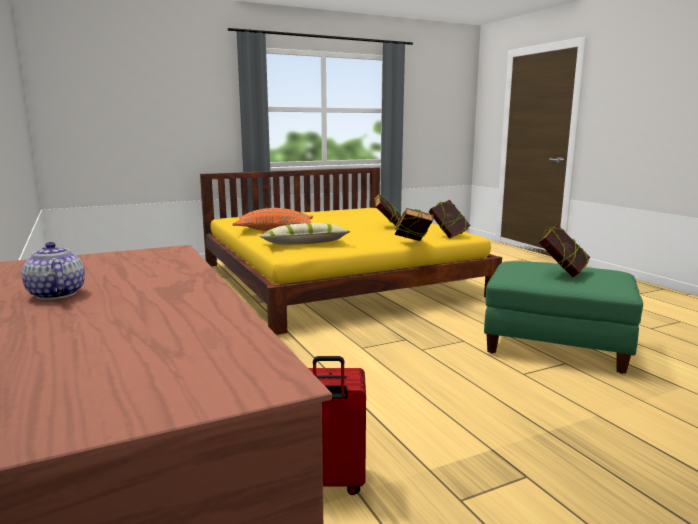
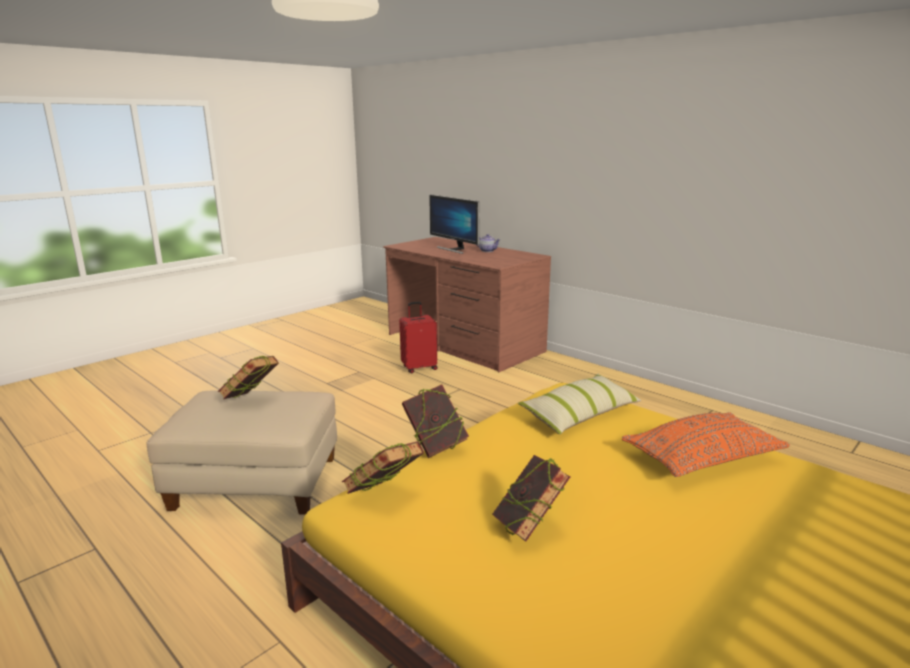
camera: 160 degrees right, 5 degrees up
green ottoman [484,261,643,374] -> beige ottoman [146,390,337,515]
none -> monitor [429,195,479,254]

